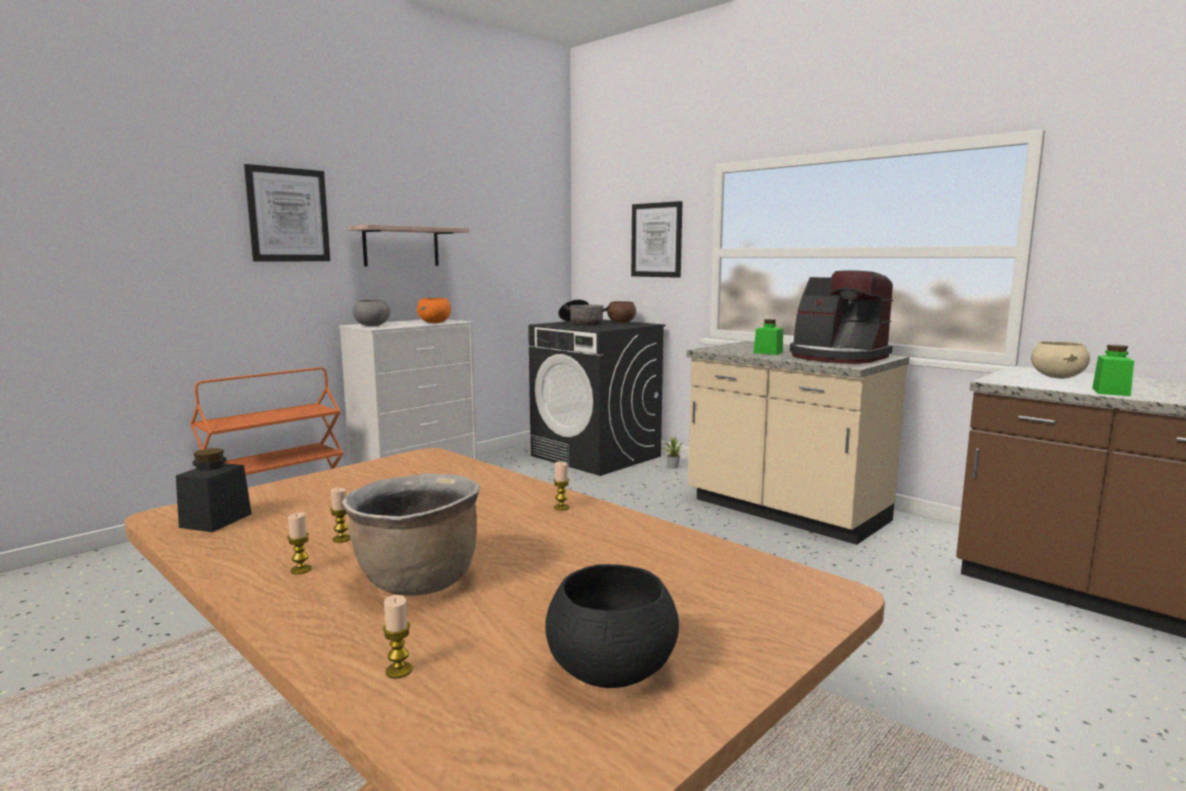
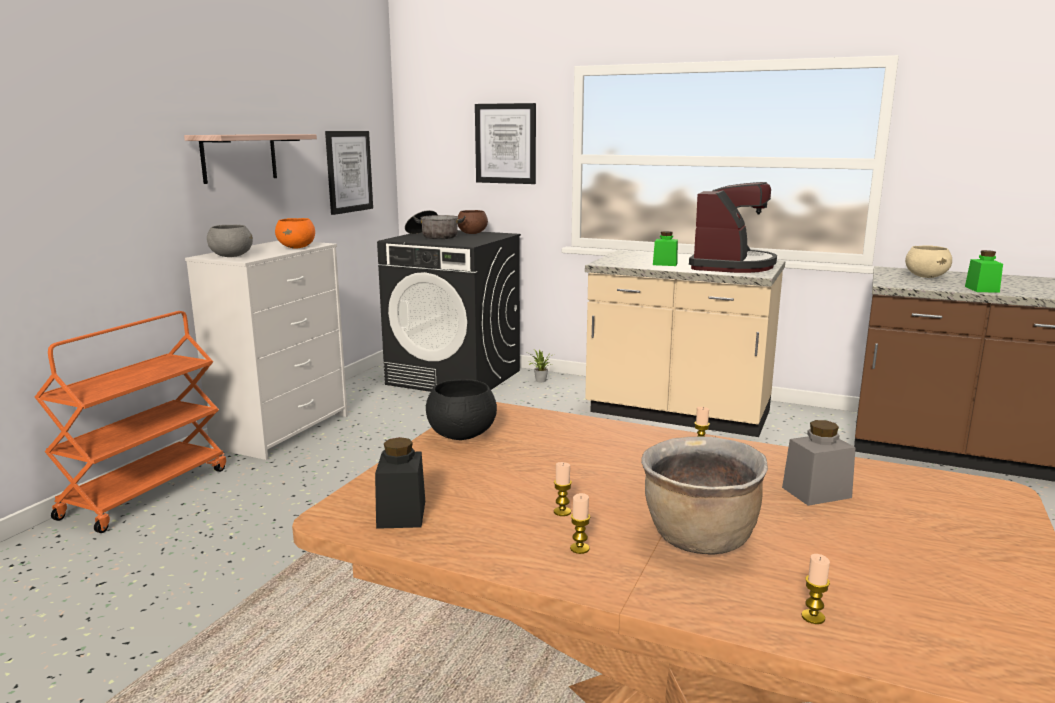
camera: 20 degrees left, 5 degrees up
picture [244,164,330,262] -> picture moved to [325,131,373,215]
black bowl [545,564,679,688] -> black bowl moved to [426,379,497,440]
coffee machine [790,270,893,364] -> coffee machine turned 90 degrees counterclockwise [689,182,777,273]
none -> grey jar [782,420,856,506]

